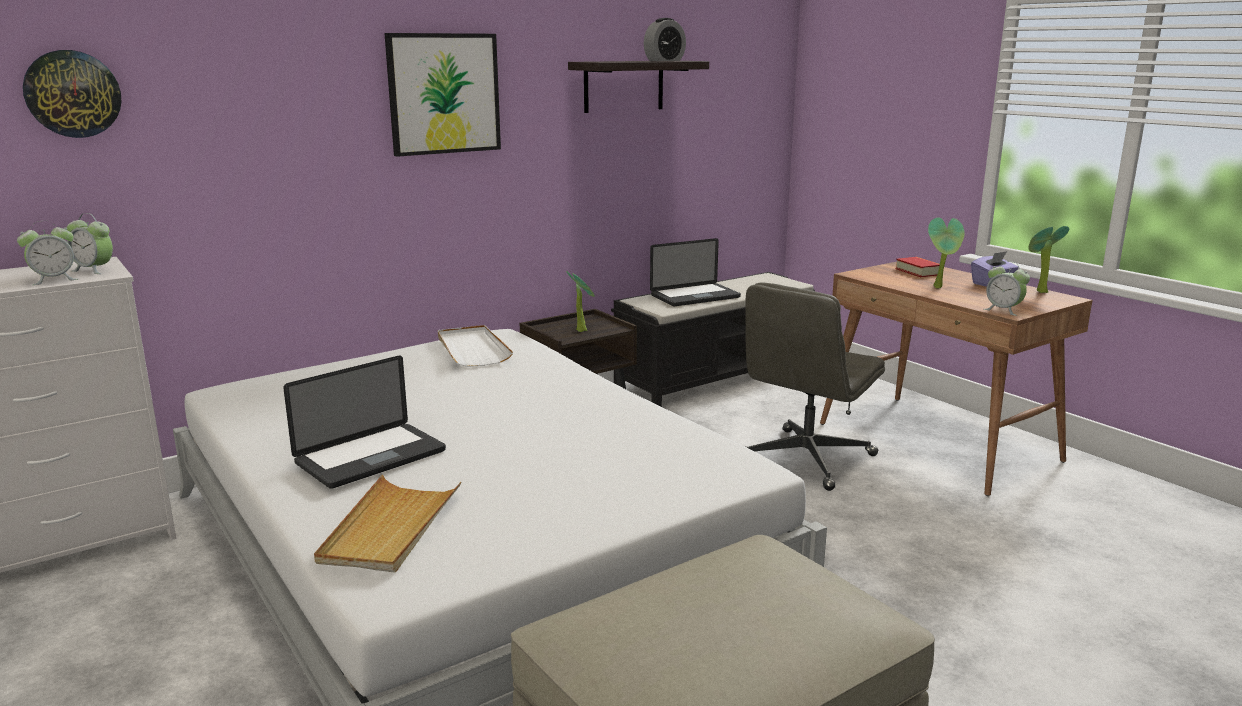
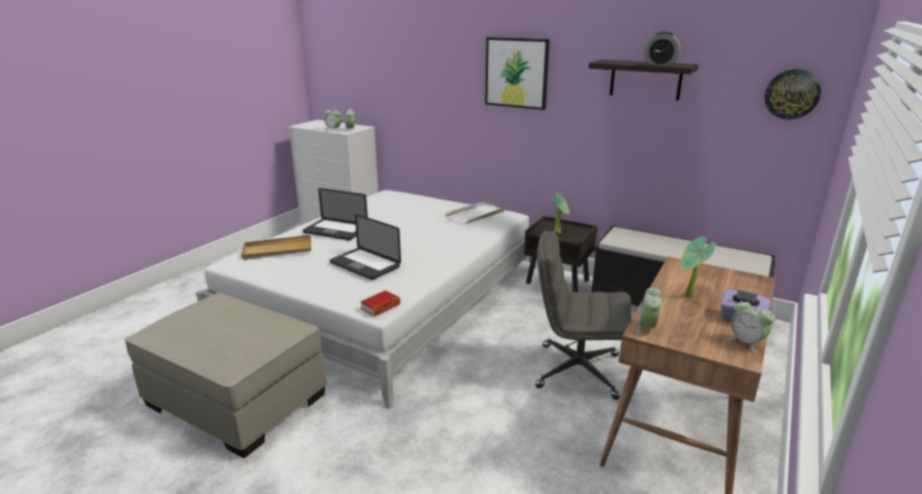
camera: 65 degrees right, 5 degrees up
wall clock [23,50,121,138] -> wall clock moved to [764,69,821,120]
laptop [650,238,741,306] -> laptop moved to [330,214,401,280]
book [895,257,940,277] -> book moved to [360,290,400,317]
potted plant [1028,226,1069,293] -> alarm clock [727,299,775,353]

